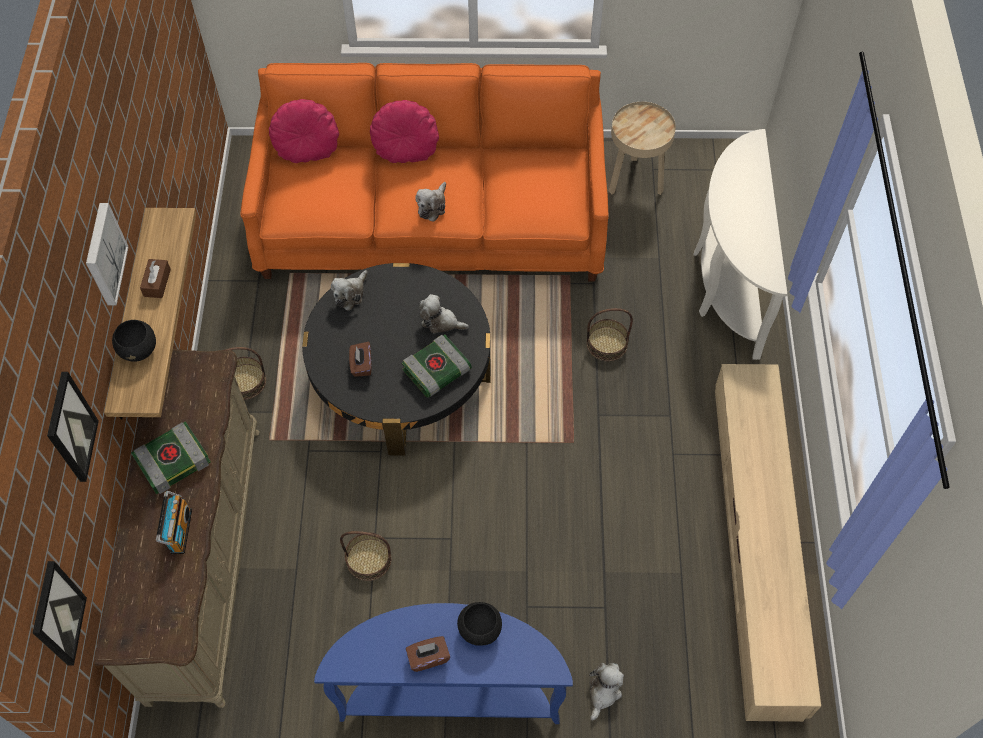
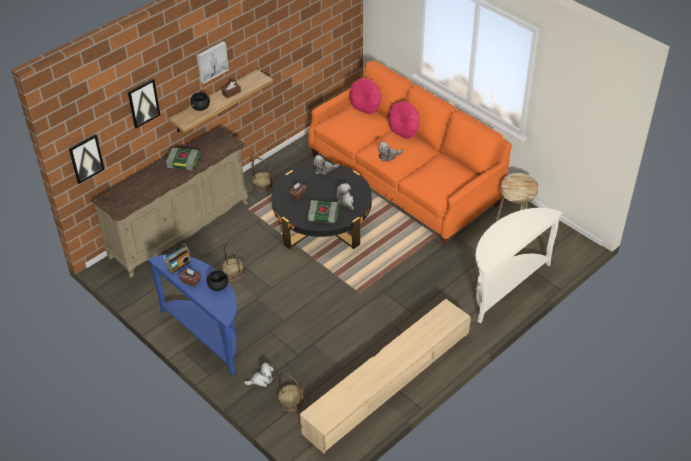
camera: 45 degrees right, 15 degrees down
radio [156,491,192,554] -> radio moved to [163,243,191,274]
basket [587,308,633,361] -> basket moved to [278,372,305,412]

